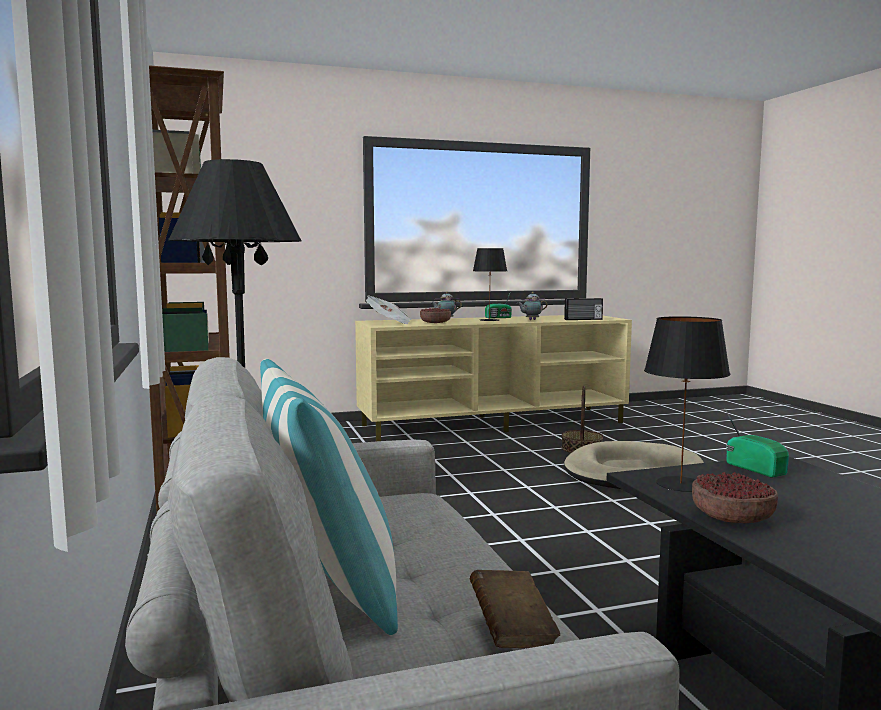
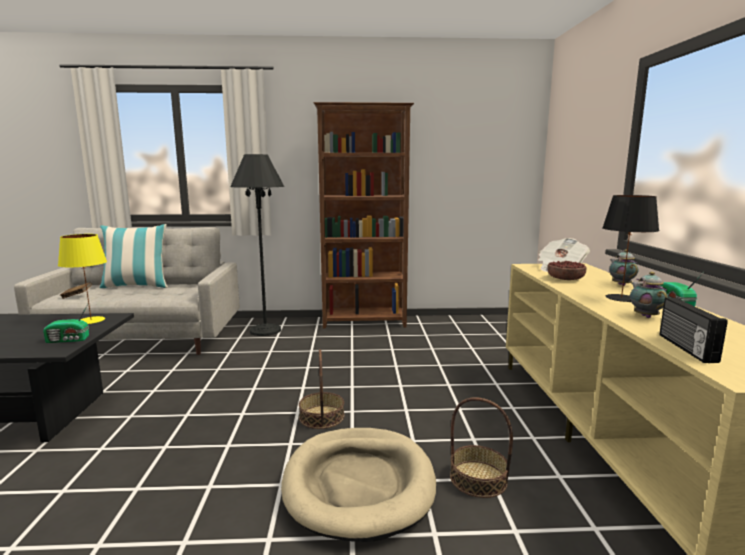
camera: 105 degrees right, 5 degrees up
black table lamp [644,316,730,492] -> yellow table lamp [58,234,107,324]
bowl [692,472,778,523] -> none
none -> basket [299,349,344,429]

